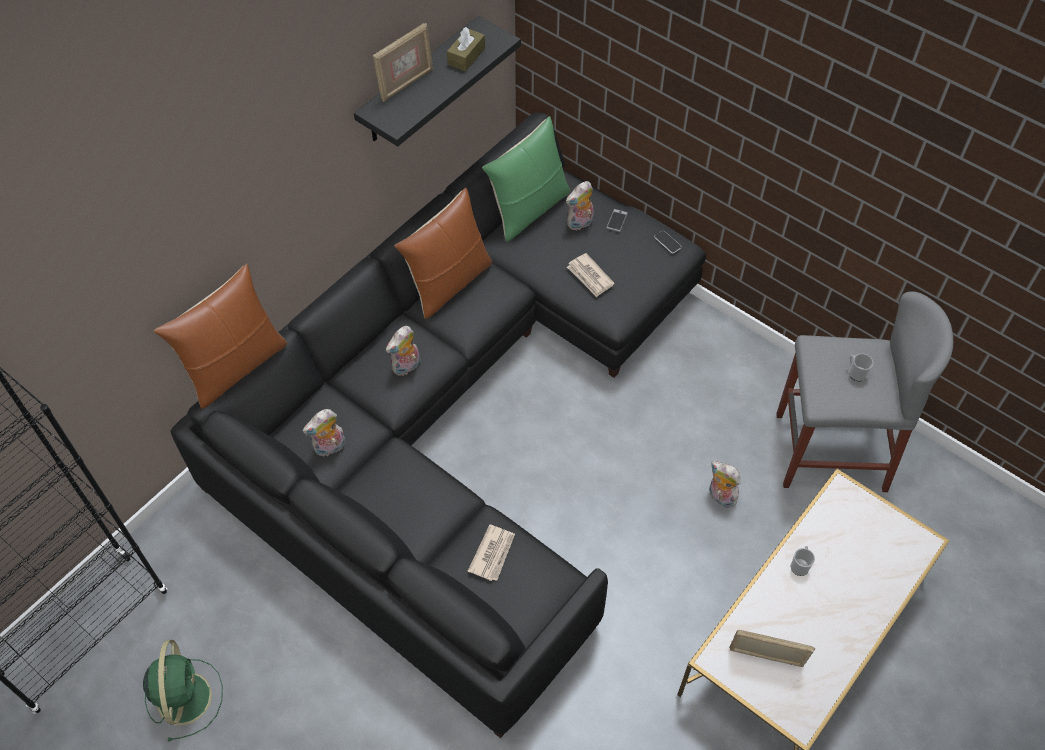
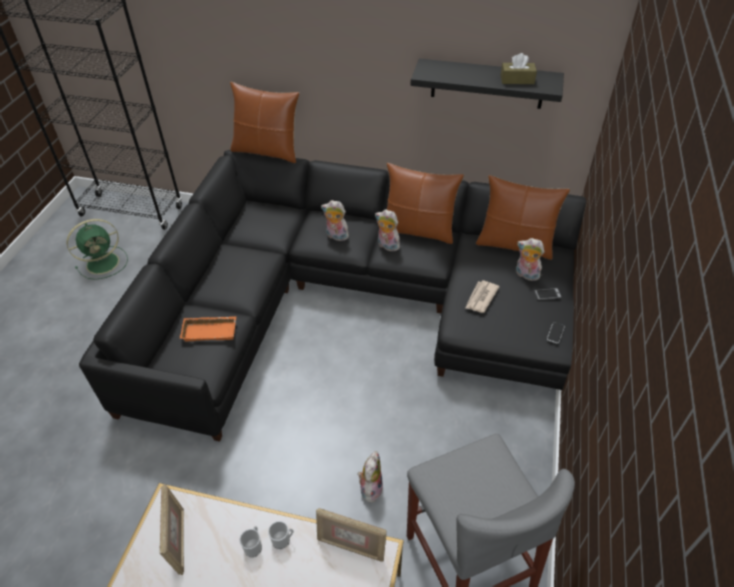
camera: 65 degrees right, 10 degrees down
plush toy [303,409,345,456] -> plush toy moved to [375,210,400,251]
picture frame [373,23,433,102] -> picture frame moved to [316,508,387,562]
newspaper [468,525,515,581] -> orange tray [180,317,236,341]
green pillow [482,116,570,242] -> brown pillow [476,175,570,260]
mug [849,353,873,381] -> mug moved to [239,526,262,557]

